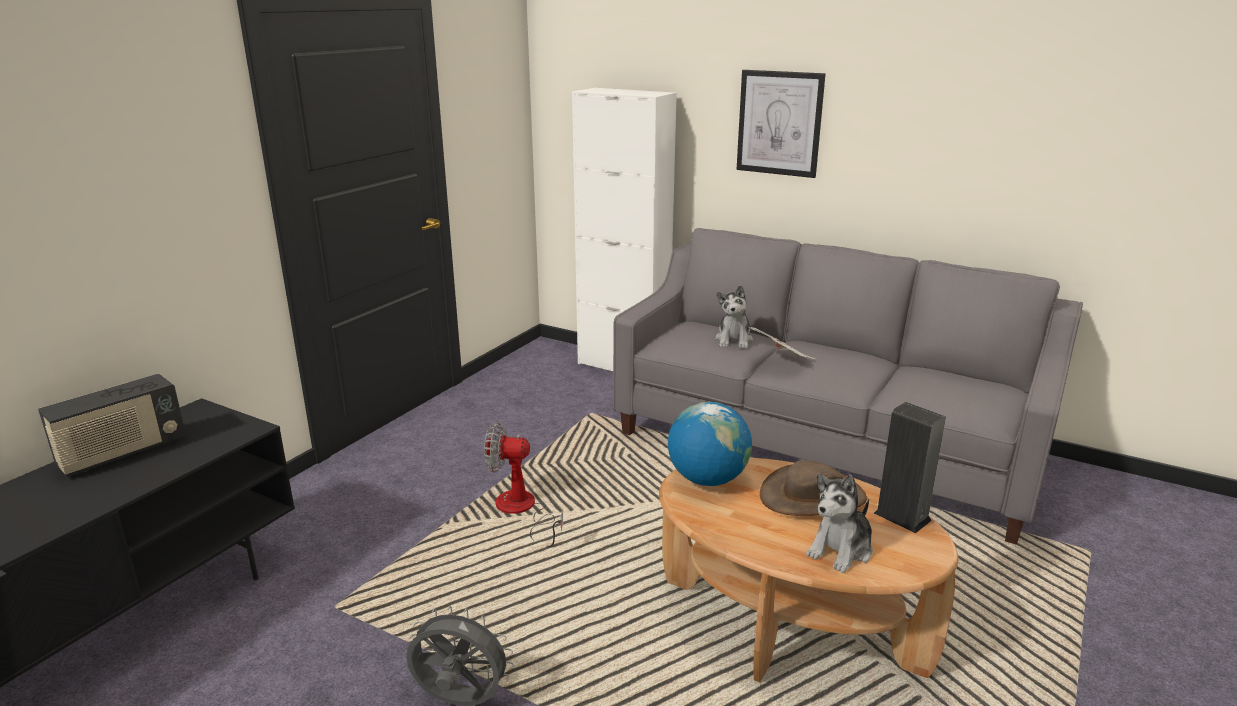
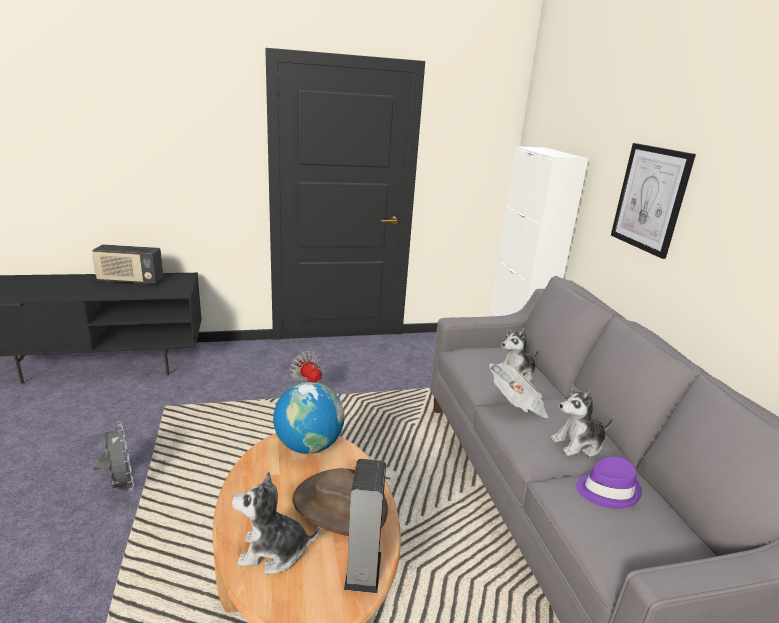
camera: 45 degrees right, 0 degrees up
none -> plush toy [551,384,613,457]
none -> purple hat [576,457,642,509]

